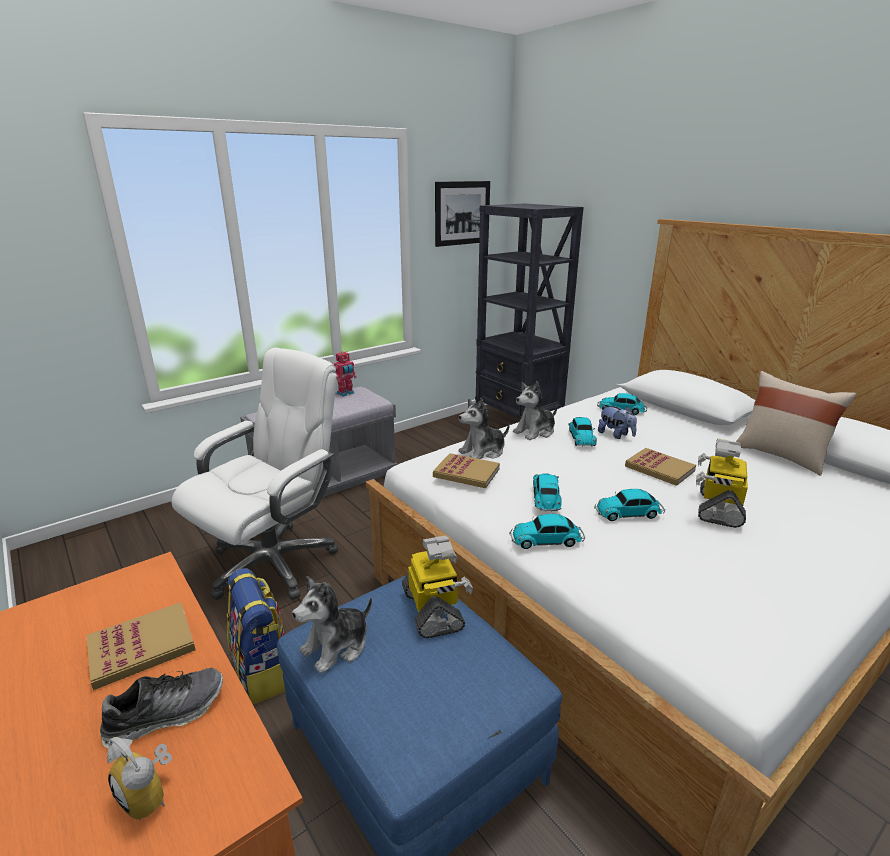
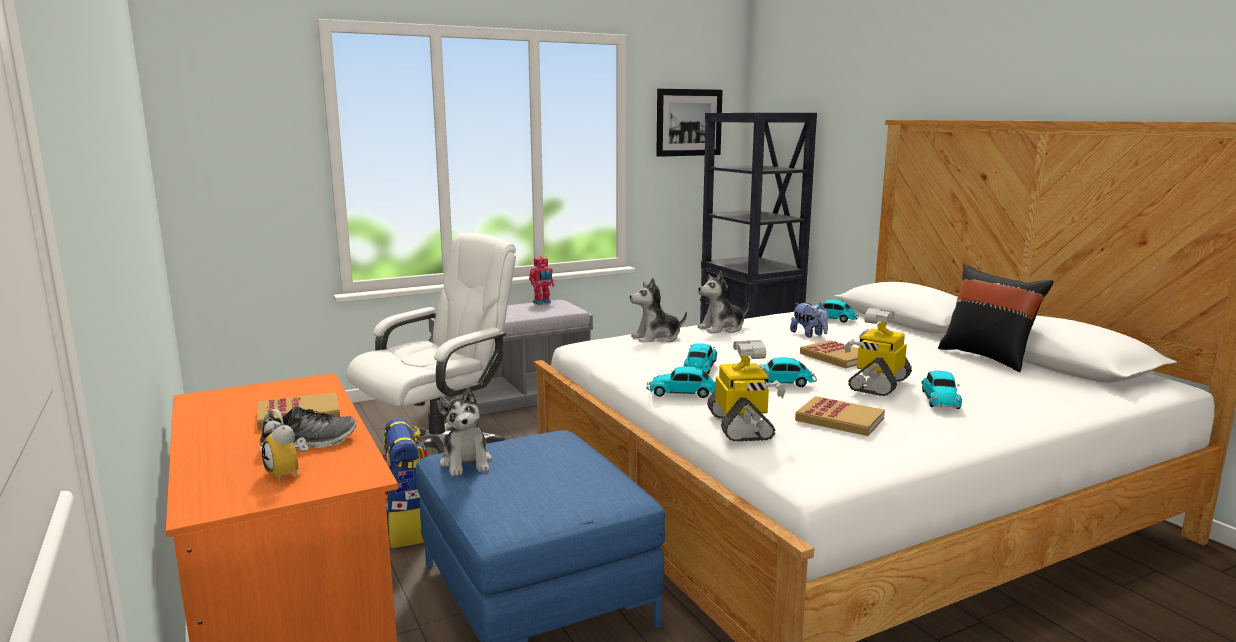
camera: 10 degrees right, 10 degrees down
plush toy [292,576,372,674] -> plush toy turned 75 degrees counterclockwise [436,387,492,476]
toy robot [402,536,473,638] -> toy robot moved to [707,340,785,442]
book [433,453,500,488] -> book moved to [795,396,885,436]
toy car [568,417,597,446] -> toy car moved to [921,371,962,409]
beige pillow [736,371,856,476] -> black pillow [938,265,1054,372]

